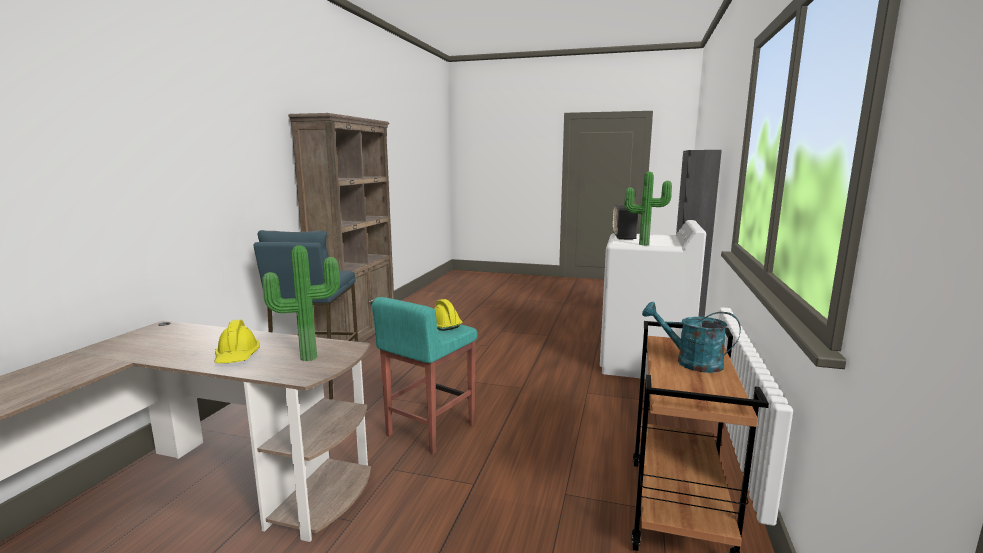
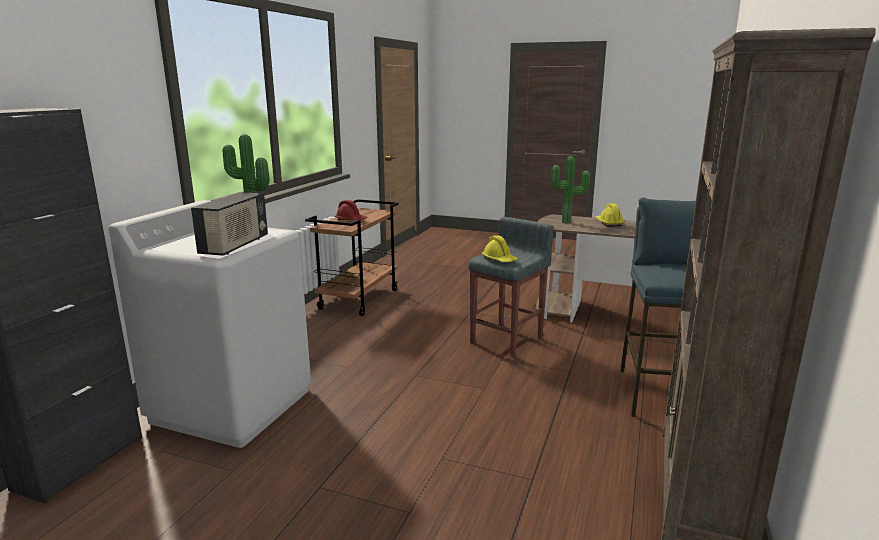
camera: 175 degrees left, 5 degrees up
turquoise stool [372,297,478,455] -> grey stool [468,217,554,357]
turquoise watering can [642,302,741,373] -> red hard hat [335,200,367,220]

